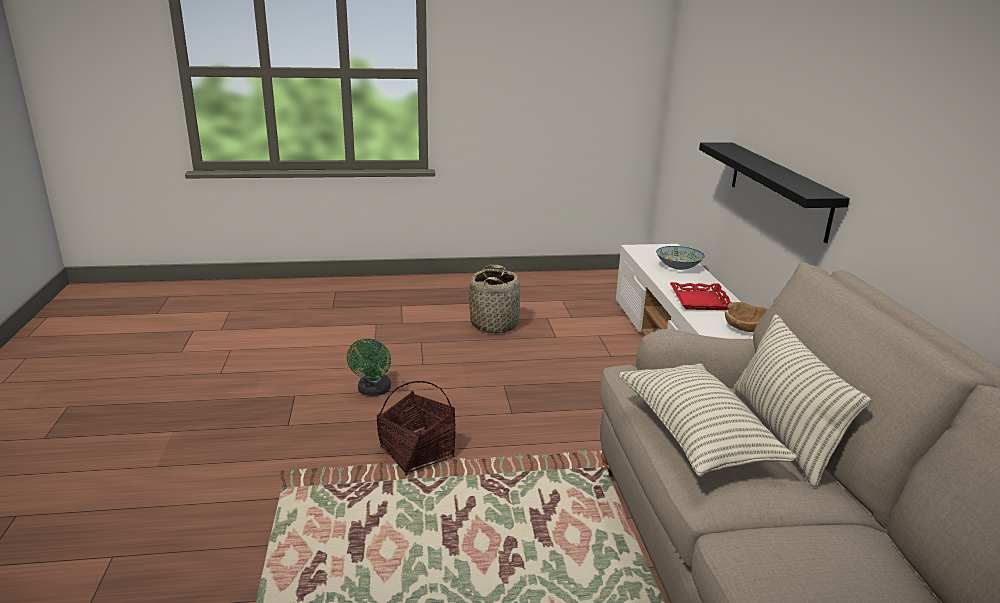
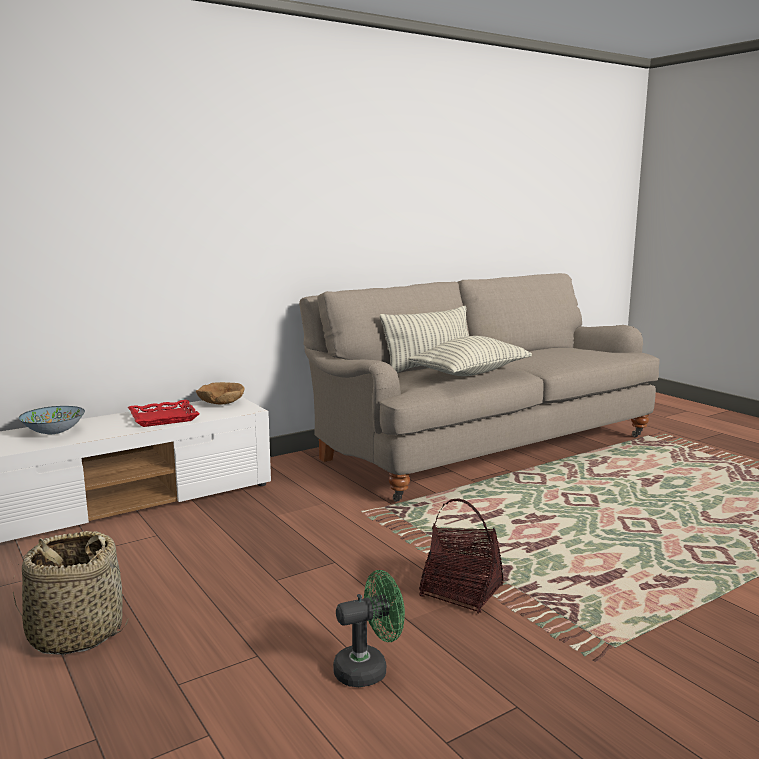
camera: 115 degrees left, 10 degrees down
black shelf [699,143,850,243] -> none

